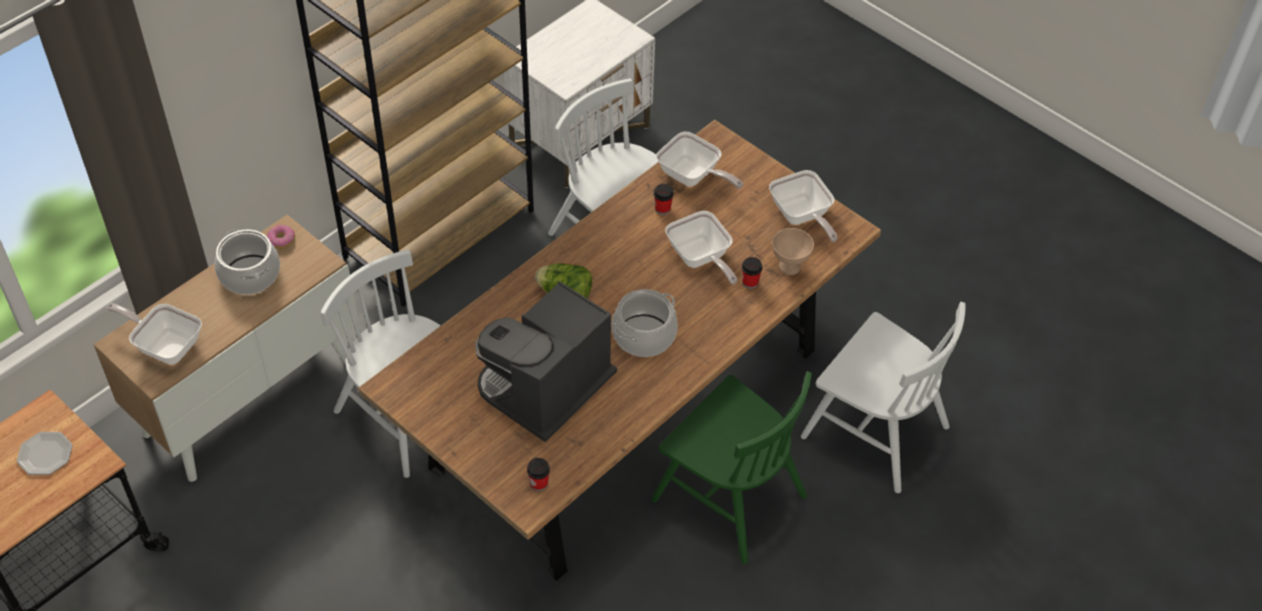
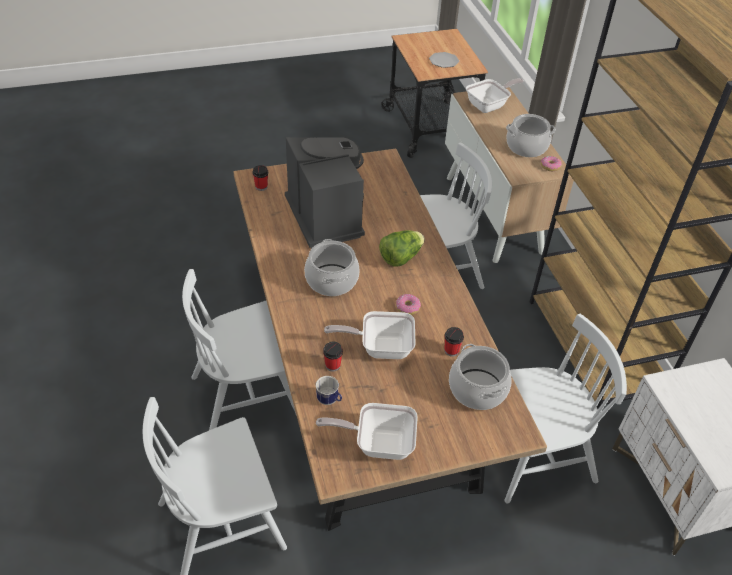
camera: 120 degrees right, 5 degrees down
green chair [651,371,812,564] -> white chair [182,269,297,430]
frying pan [656,132,743,189] -> cooking pot [449,344,511,410]
beige bowl [772,228,814,275] -> mug [316,376,342,405]
none -> donut [396,294,421,315]

